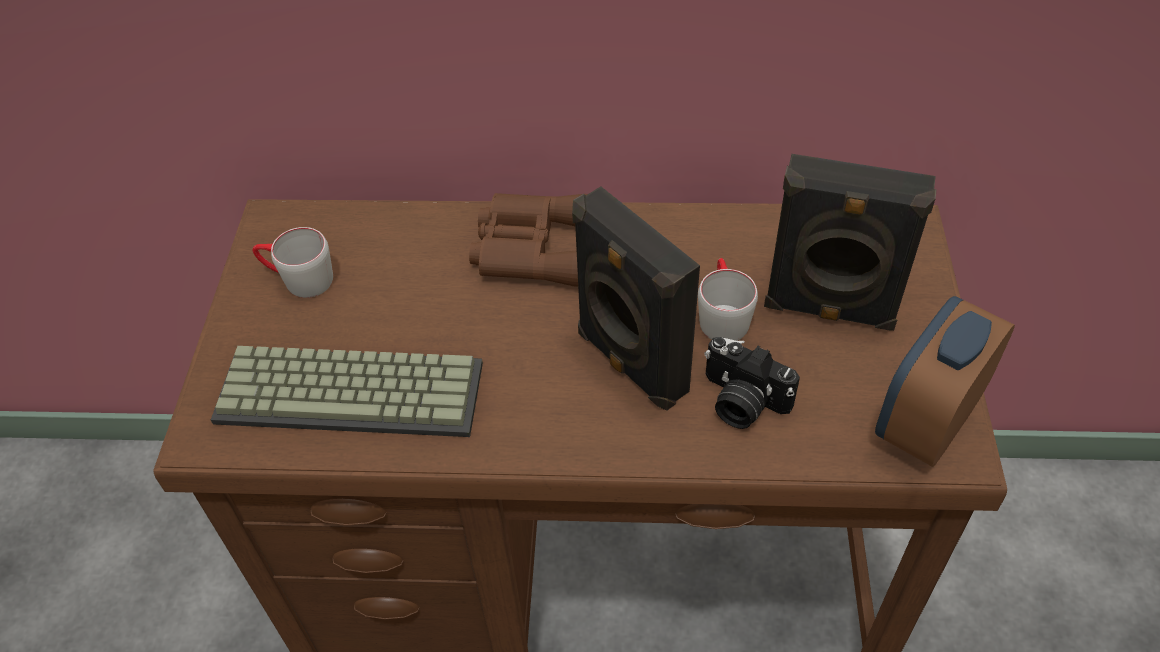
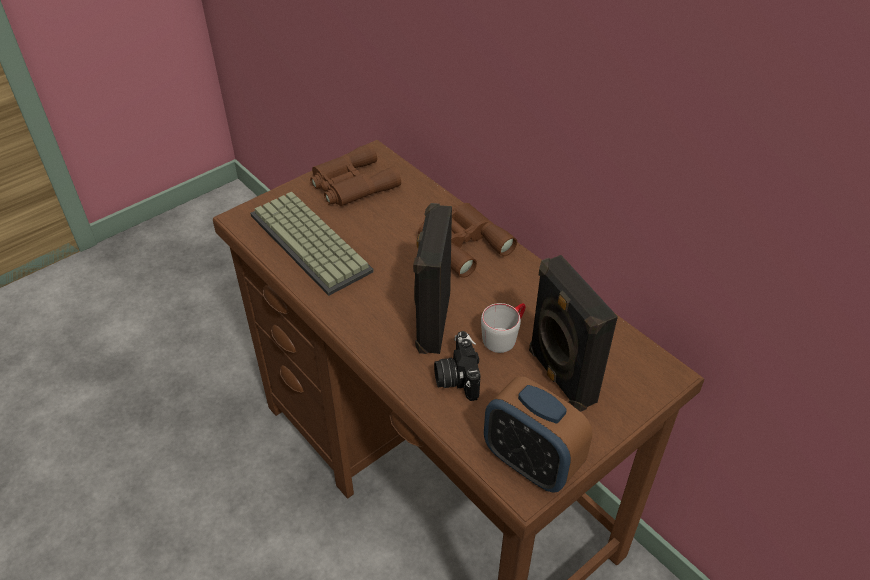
camera: 45 degrees right, 5 degrees down
grey mug [253,227,333,298] -> brown binoculars [310,143,401,206]
alarm clock [875,296,1015,467] -> alarm clock turned 135 degrees counterclockwise [484,376,593,493]

